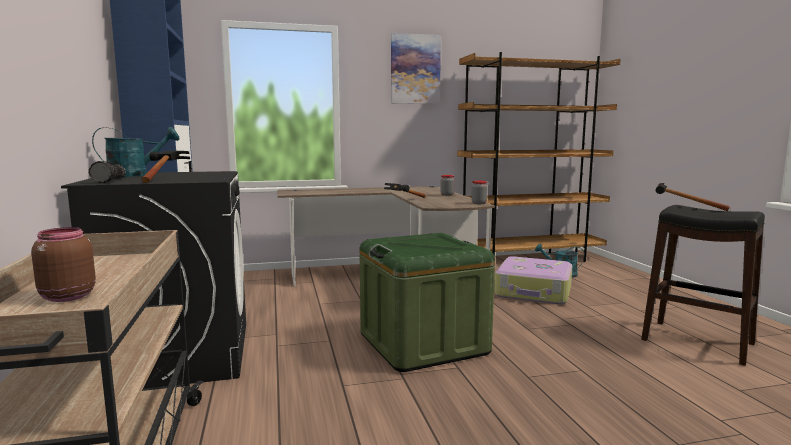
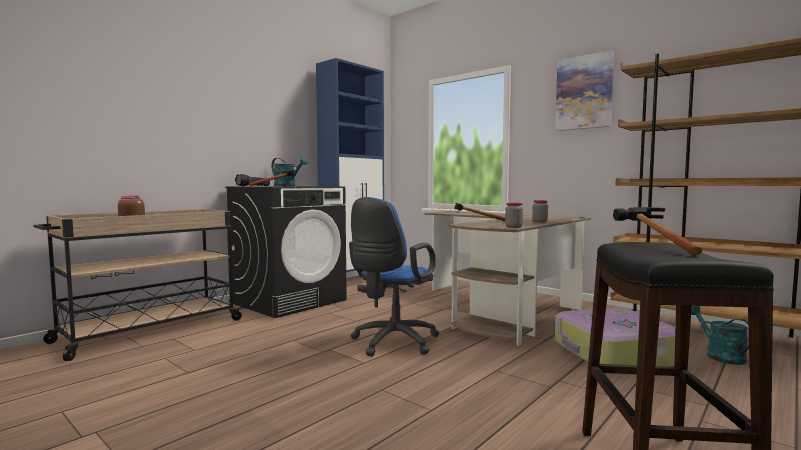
camera: 55 degrees right, 5 degrees down
green storage box [359,233,495,372] -> blue office chair [349,197,439,357]

